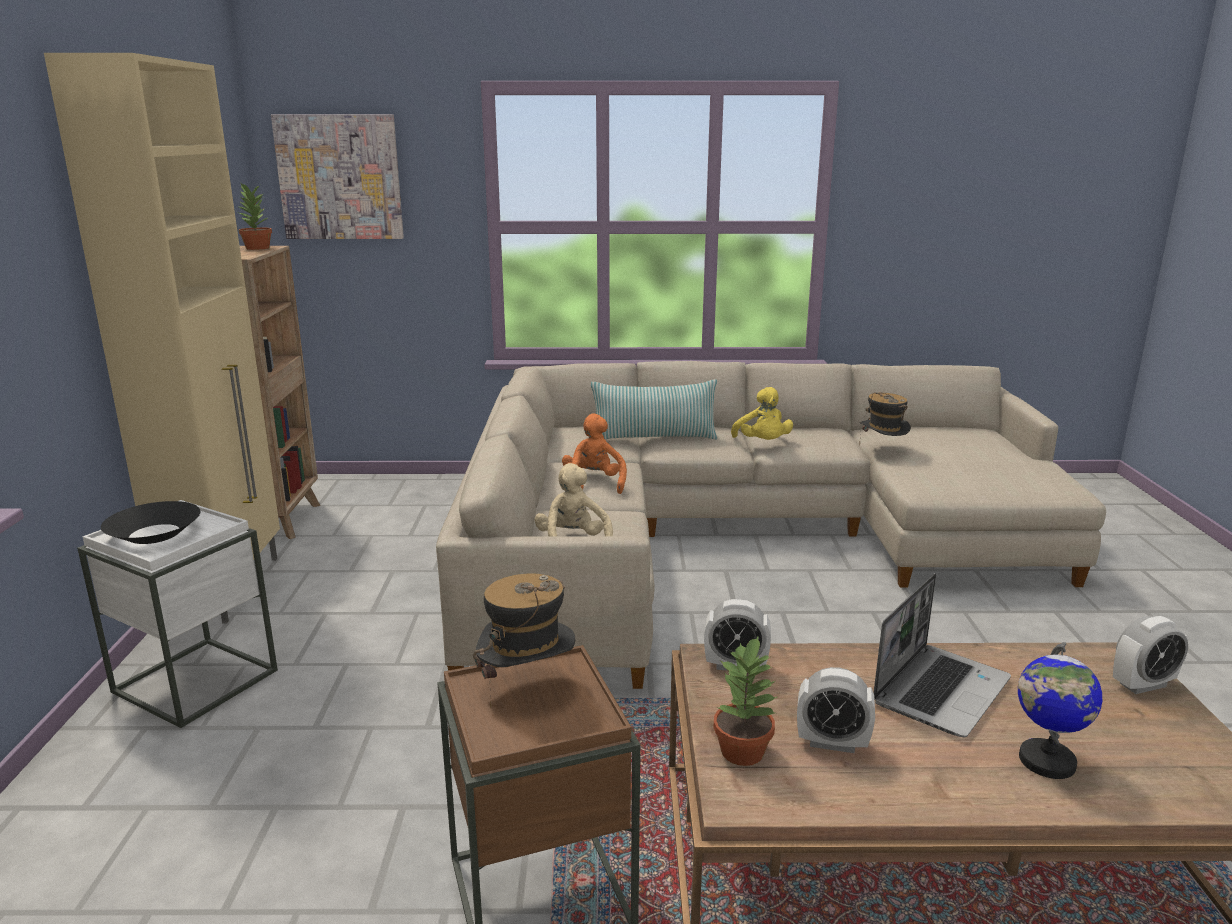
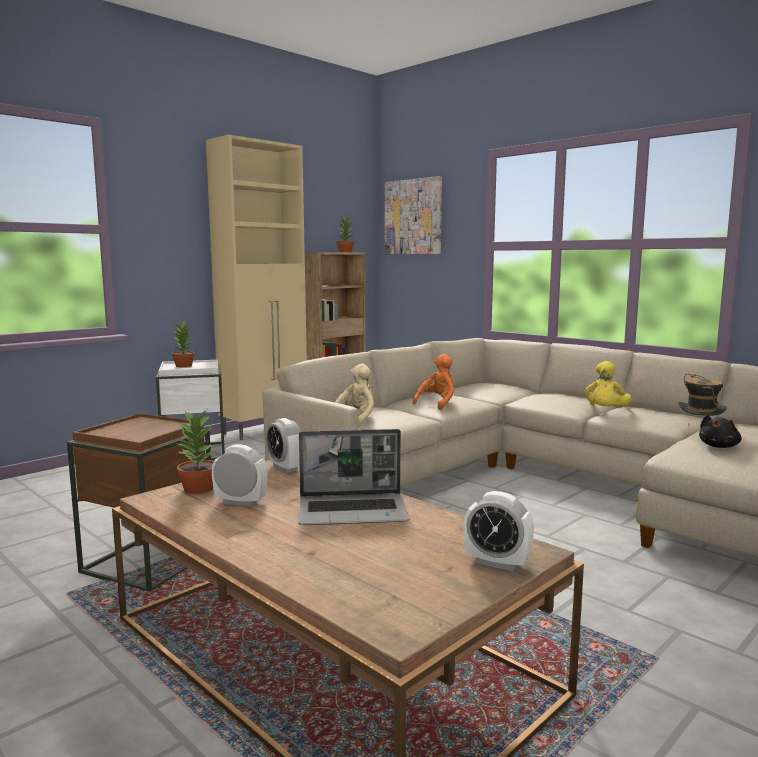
camera: 45 degrees right, 10 degrees down
black bowl [101,501,201,544] -> potted plant [172,321,195,367]
hat [473,573,575,708] -> none
pillow [591,380,717,440] -> none
alarm clock [797,667,875,753] -> alarm clock turned 135 degrees clockwise [212,444,268,507]
globe [1018,642,1102,779] -> none
none -> black plush toy [699,415,741,448]

